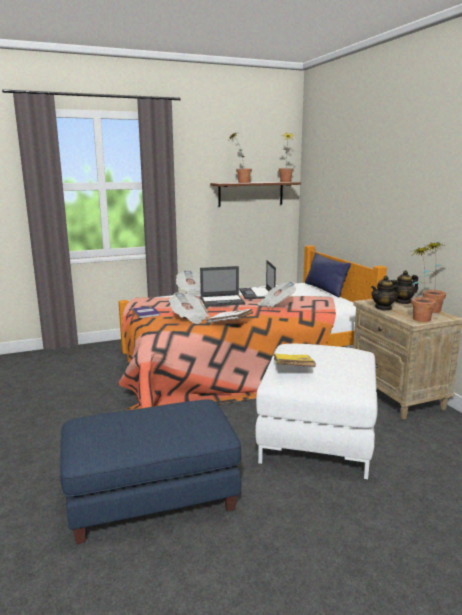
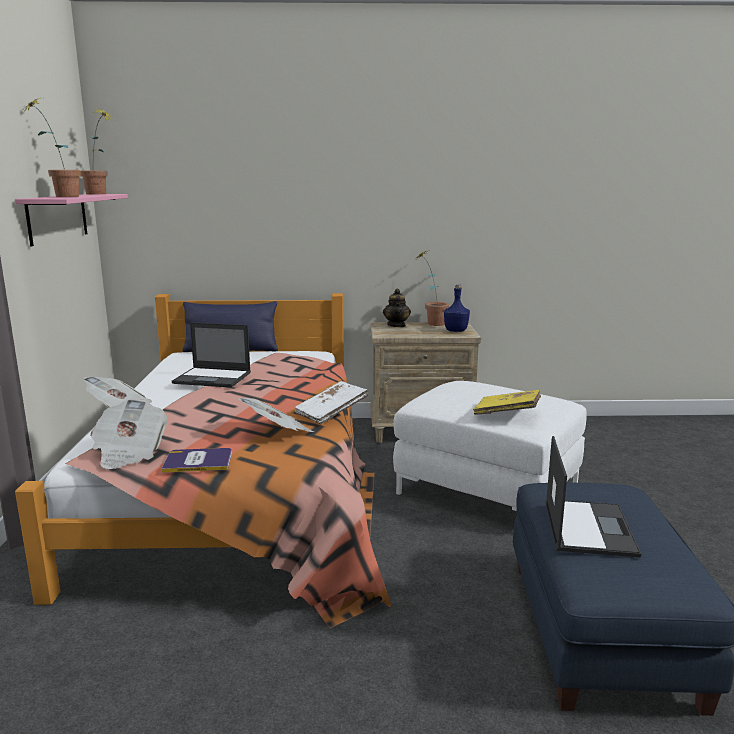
camera: 70 degrees left, 0 degrees up
laptop [200,266,245,307] -> laptop moved to [546,436,641,558]
brown shelf [210,182,301,207] -> pink shelf [15,194,128,246]
newspaper [258,281,296,307] -> newspaper moved to [90,399,168,469]
teapot [371,275,399,310] -> none
potted plant [411,246,436,322] -> blue bottle [444,284,470,332]

